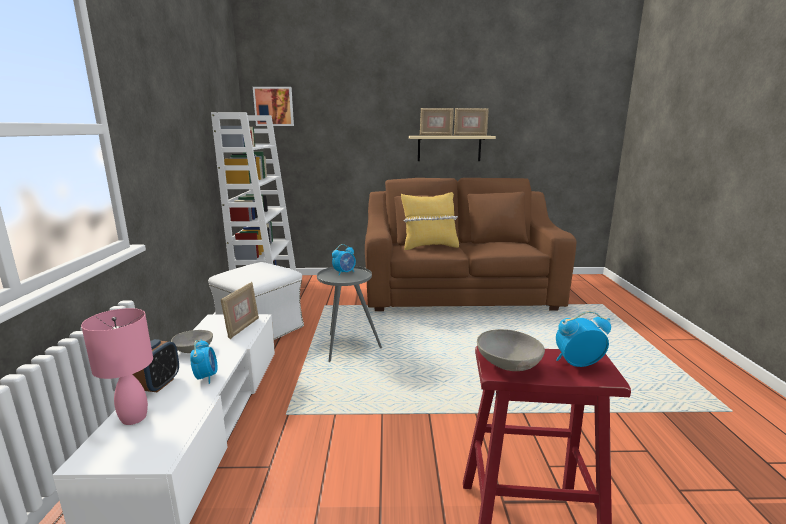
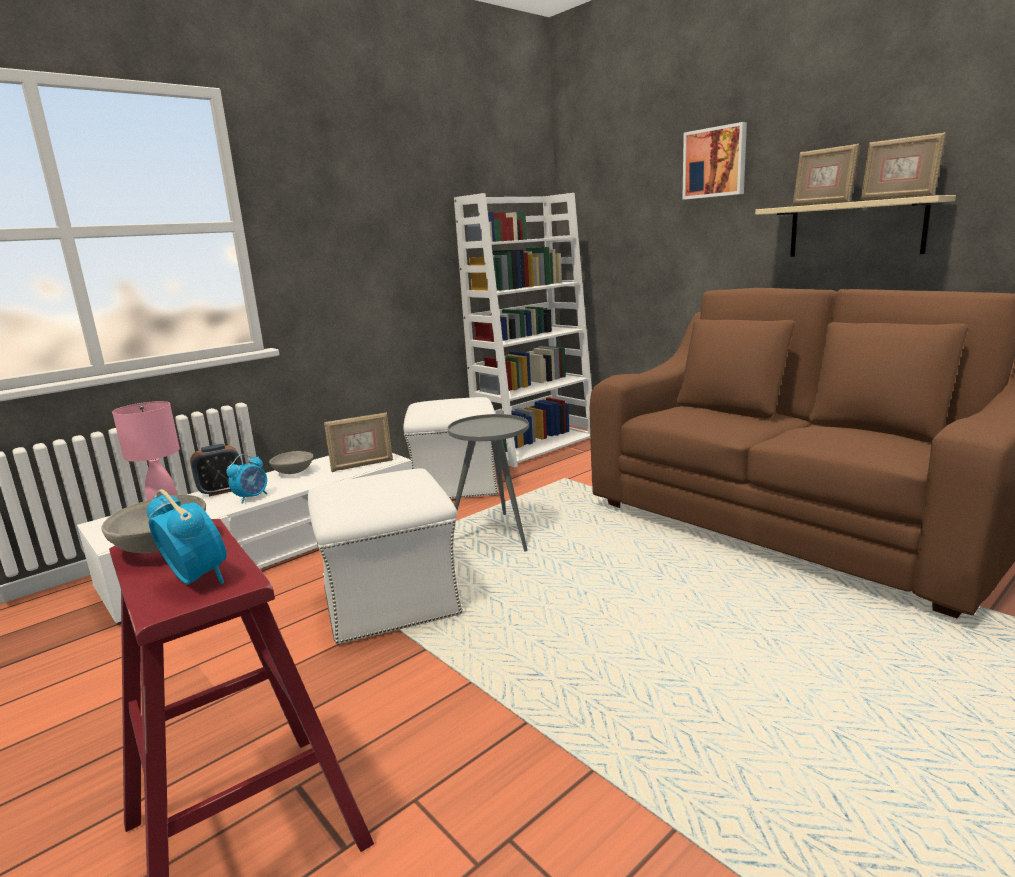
camera: 50 degrees right, 0 degrees up
picture [253,87,294,126] -> picture moved to [682,122,747,200]
alarm clock [332,244,356,276] -> none
yellow pillow [401,192,459,250] -> none
none -> white ottoman [308,468,463,644]

